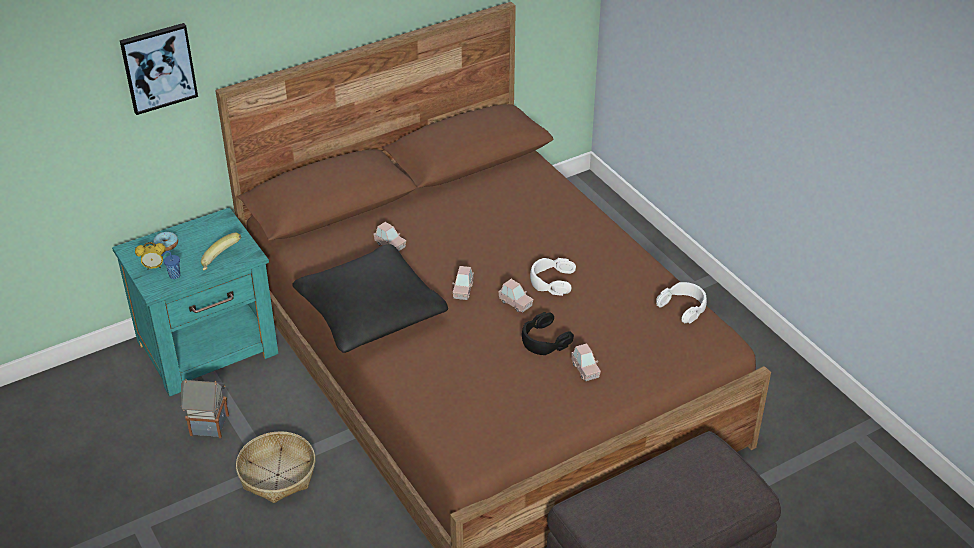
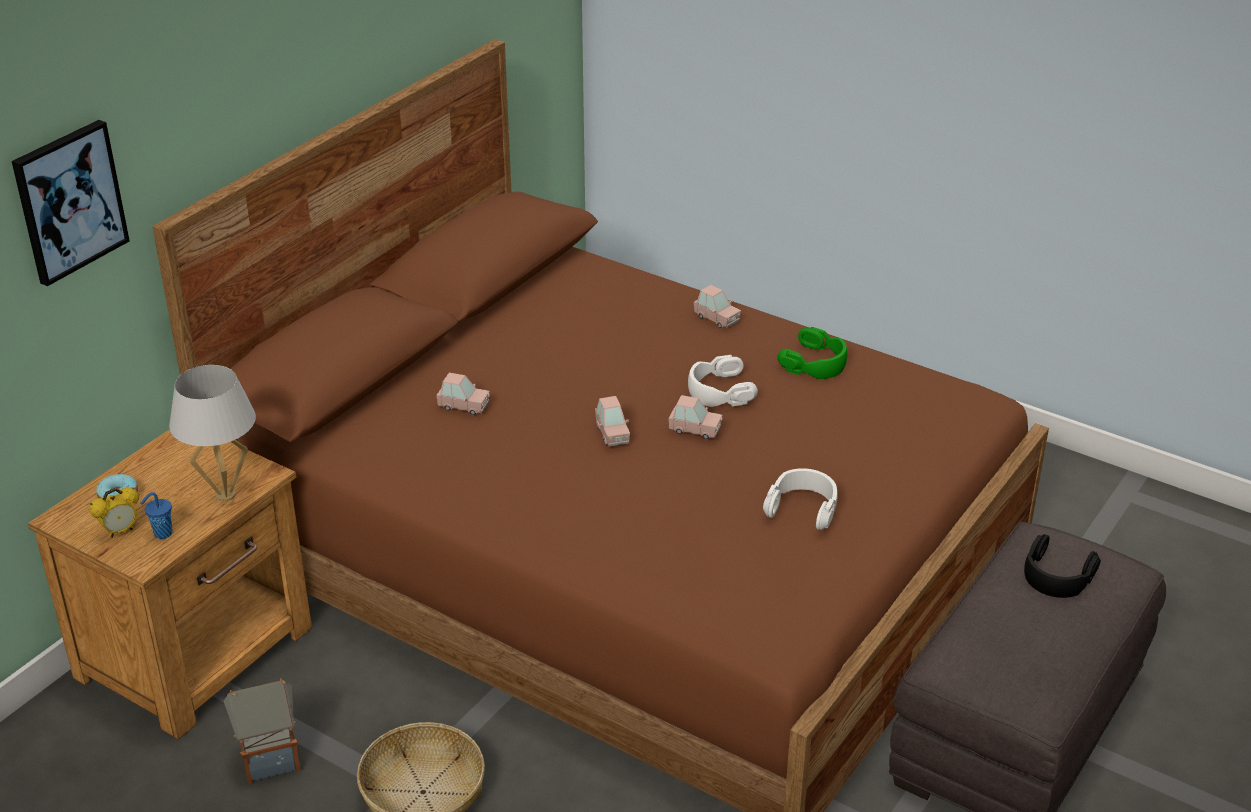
camera: 25 degrees left, 5 degrees down
turquoise nightstand [112,207,278,397] -> brown nightstand [28,429,312,740]
banana [201,233,241,270] -> white table lamp [169,365,256,502]
black pillow [292,244,448,353] -> none
black headphones [522,312,574,355] -> black headphones moved to [1024,534,1101,598]
pink toy car [571,343,601,381] -> pink toy car moved to [694,285,741,328]
white headphones [656,282,707,323] -> white headphones moved to [763,468,838,530]
none -> green headphones [777,327,847,379]

